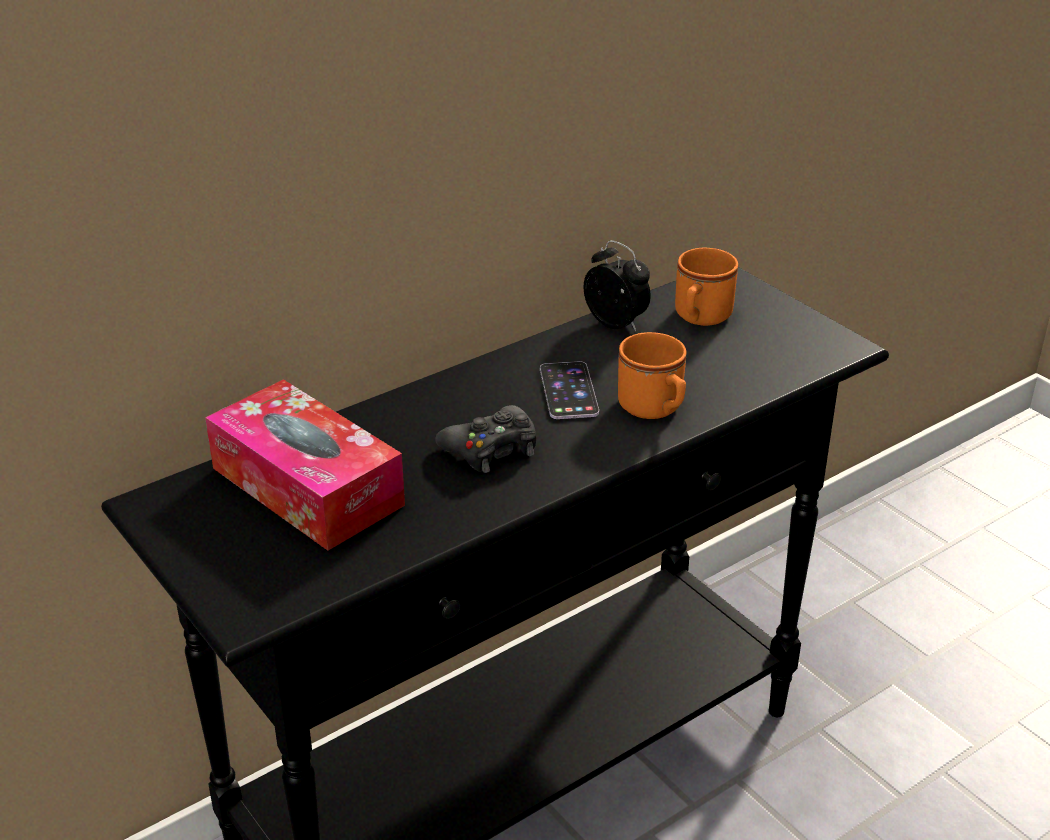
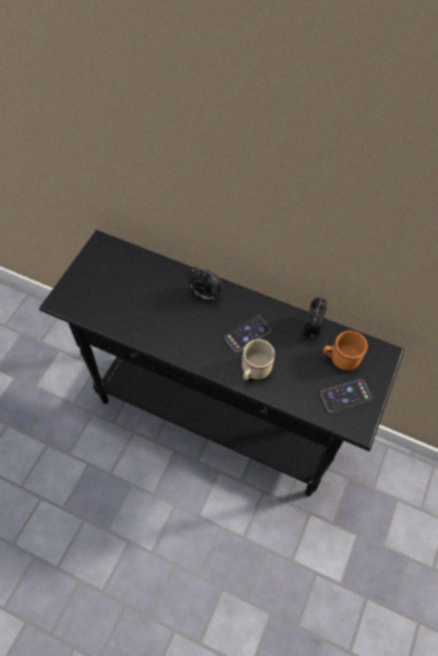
camera: 60 degrees right, 25 degrees up
tissue box [205,379,405,551] -> none
black game controller [435,405,536,473] -> none
orange mug [618,332,686,419] -> beige mug [242,339,275,380]
none -> alarm clock [188,267,222,301]
none -> phone [321,379,372,412]

